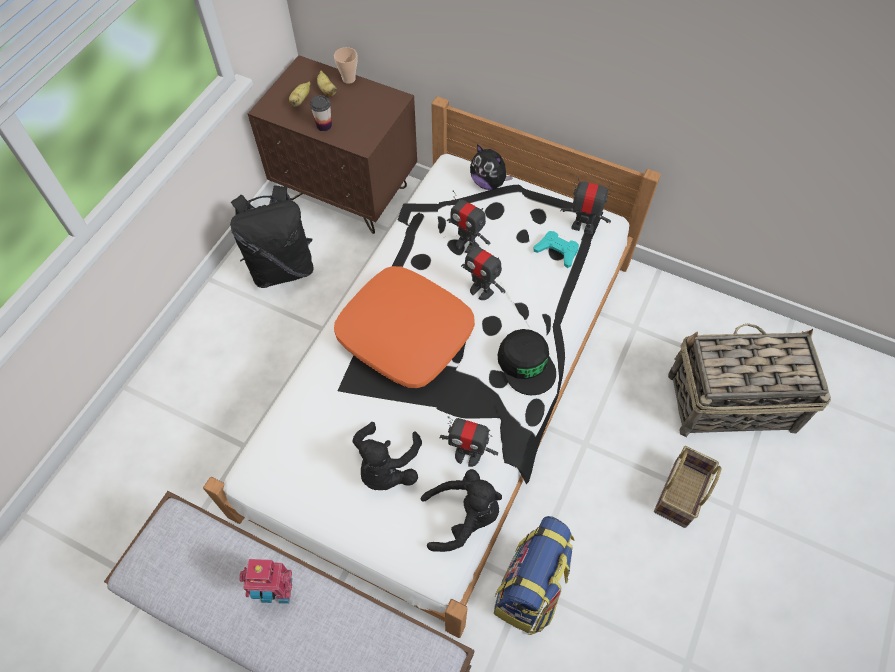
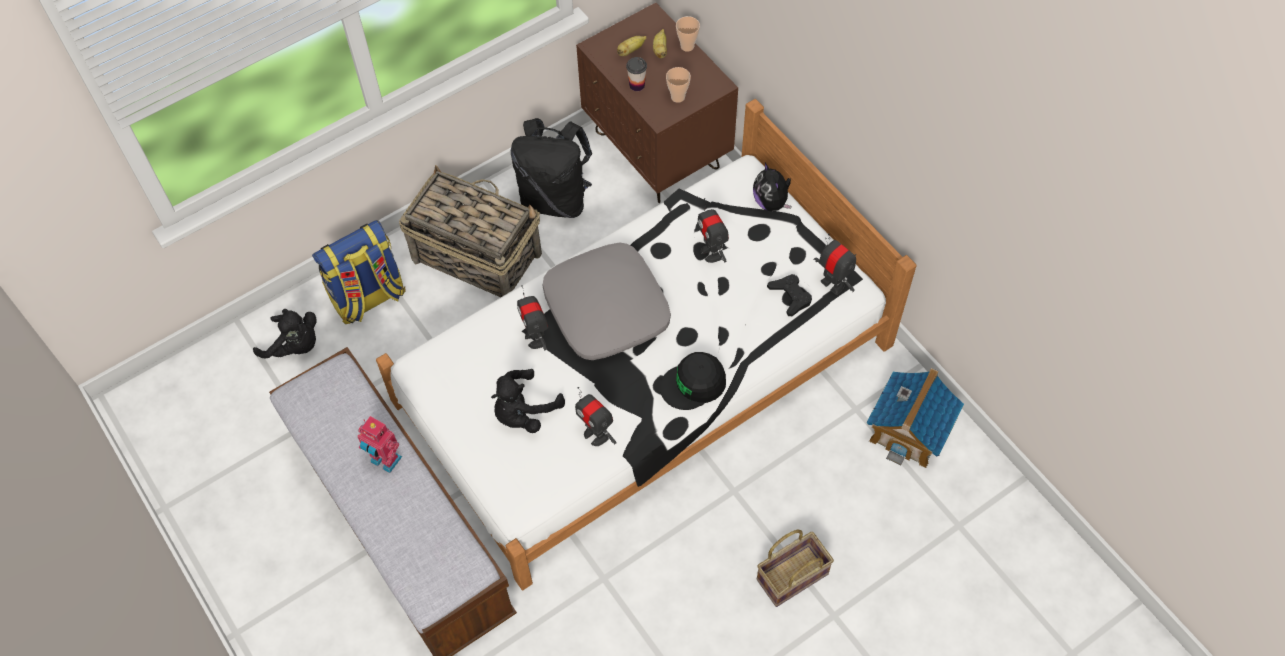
camera: 30 degrees right, 0 degrees up
orange pillow [334,266,475,388] -> grey pillow [543,242,671,360]
black plush toy [421,469,502,552] -> black plush toy moved to [253,309,317,358]
toy robot [461,238,506,300] -> toy robot moved to [517,285,549,351]
backpack [494,516,575,635] -> backpack moved to [312,220,405,324]
black cap [497,329,556,395] -> black cap turned 60 degrees clockwise [660,352,726,410]
turquoise game controller [533,231,579,268] -> black game controller [767,274,812,316]
basket [668,323,831,437] -> basket moved to [399,165,542,297]
none -> cup [666,67,691,103]
none -> toy house [867,368,964,468]

